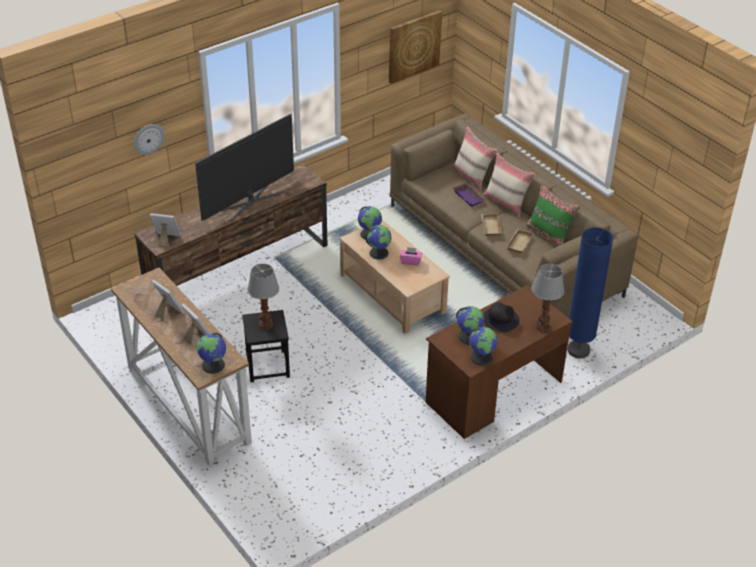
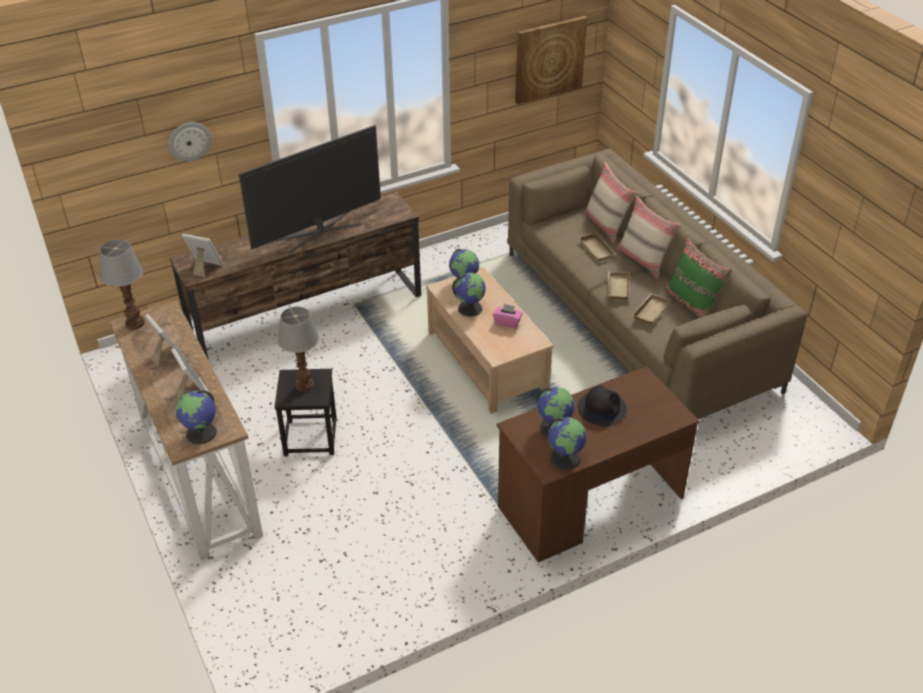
camera: 10 degrees right, 0 degrees up
purple tray [453,183,485,207] -> beige tray [579,232,616,262]
table lamp [532,264,565,332] -> table lamp moved to [99,239,145,330]
blue floor lamp [568,227,613,358] -> none

